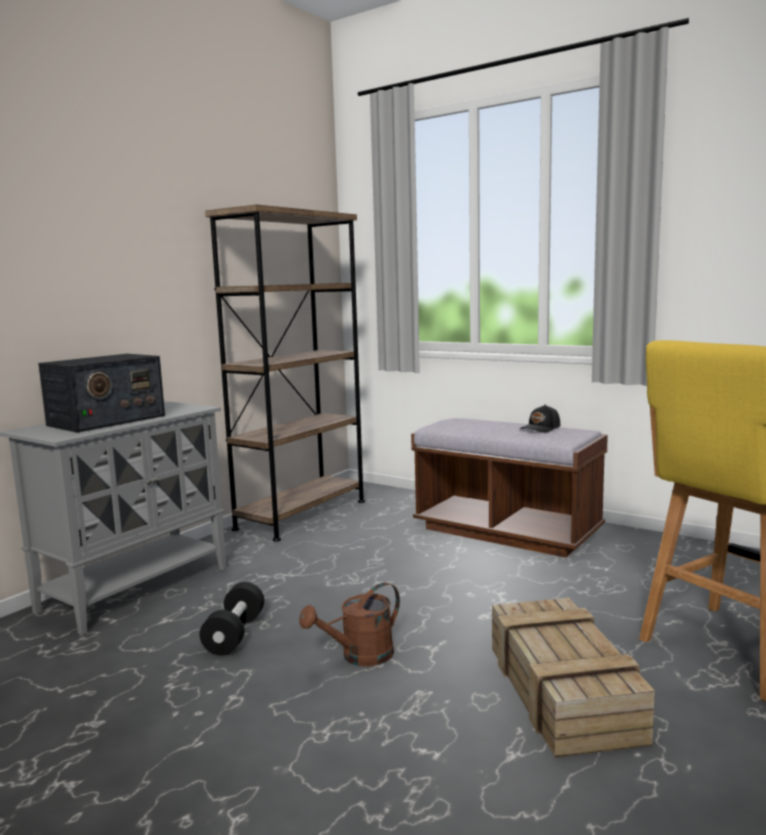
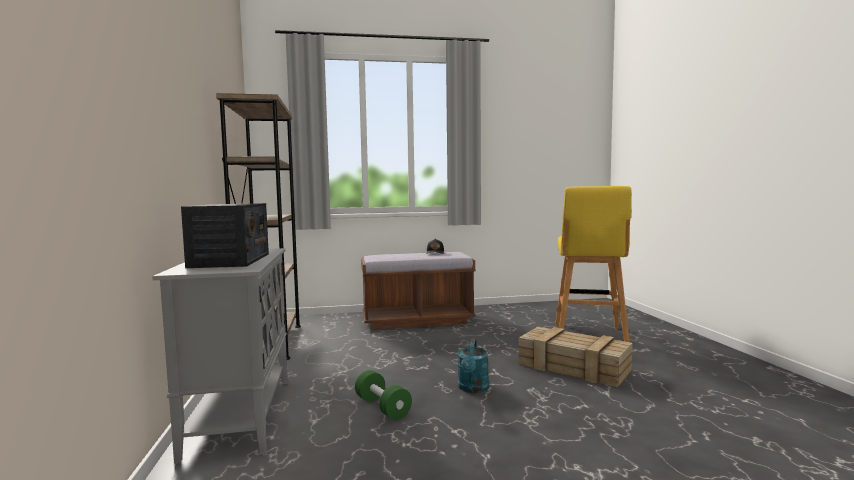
camera: 45 degrees left, 5 degrees down
black dumbbell [199,582,265,656] -> green dumbbell [355,370,412,420]
brown watering can [299,582,400,666] -> turquoise watering can [458,339,489,393]

